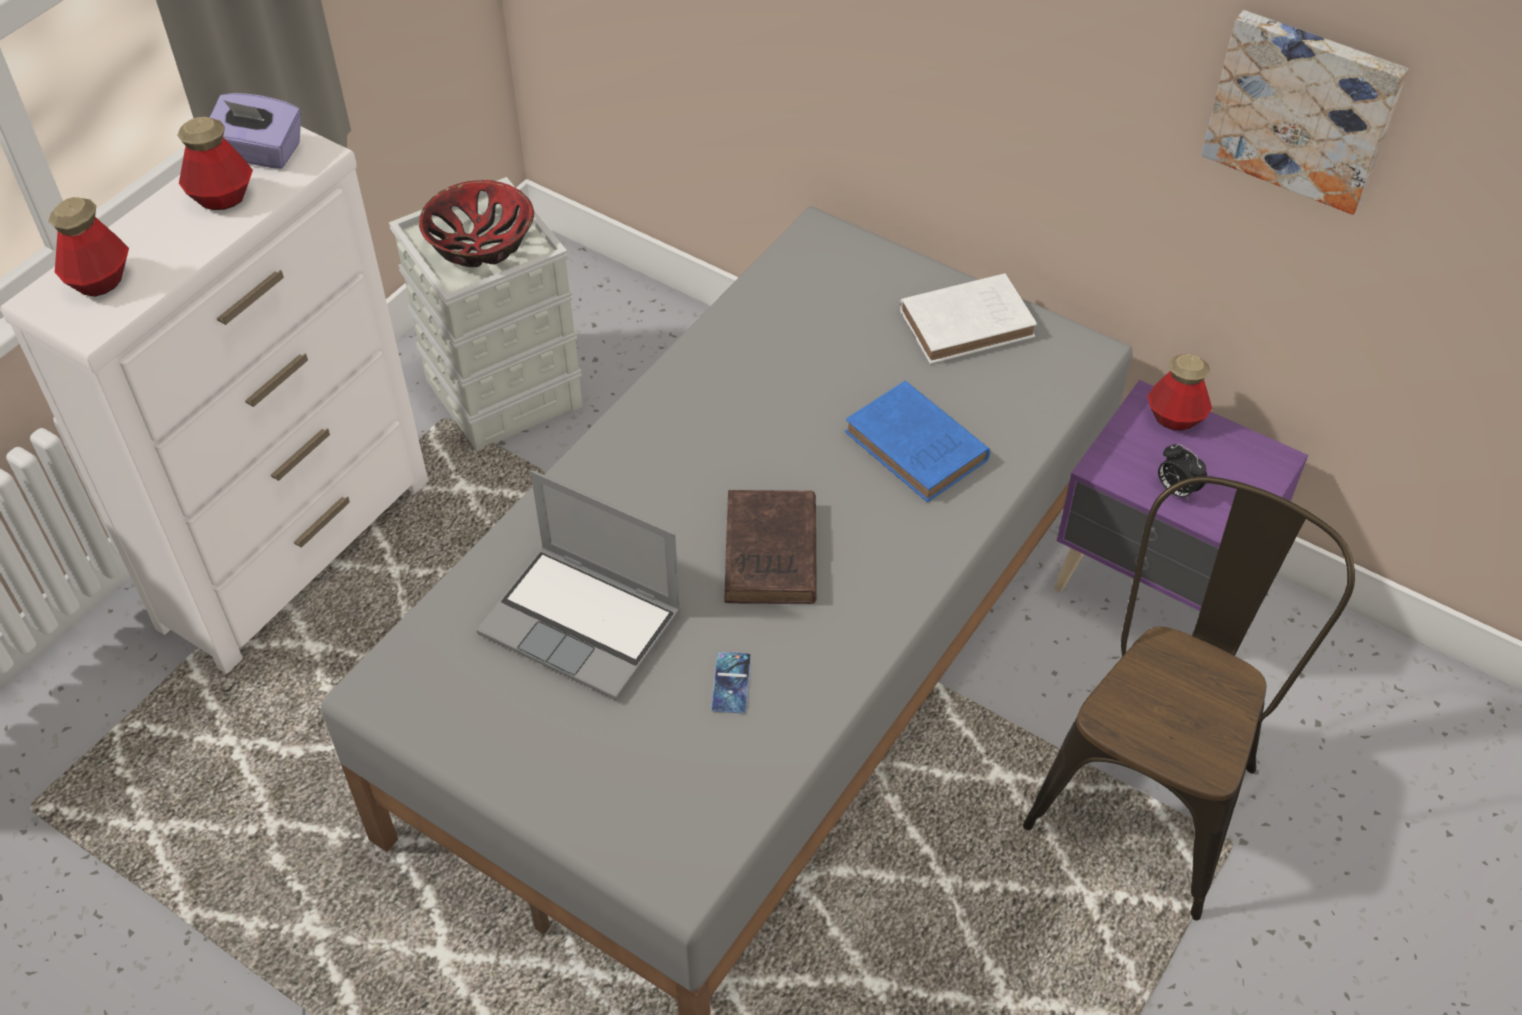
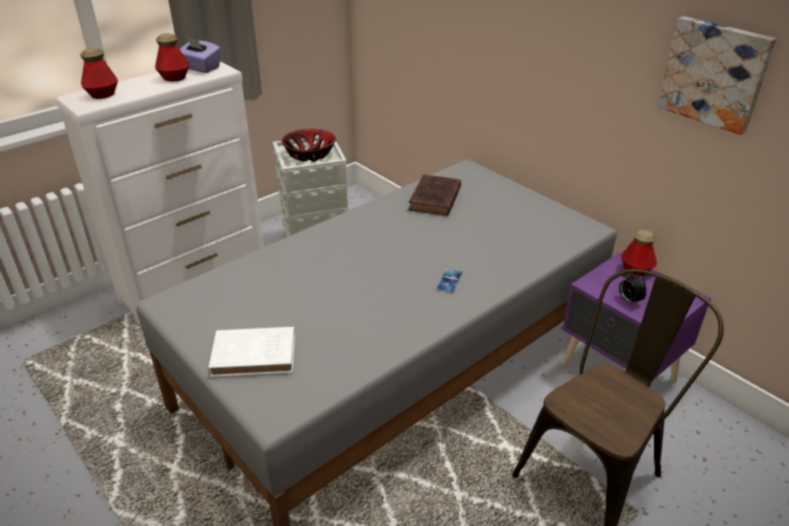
camera: 15 degrees right, 15 degrees down
laptop [477,470,681,700] -> none
phone [711,652,751,713] -> phone moved to [437,269,462,293]
brown book [724,490,817,604] -> brown book moved to [408,175,461,216]
blue book [845,381,990,502] -> none
white book [900,273,1037,364] -> white book moved to [209,327,295,377]

